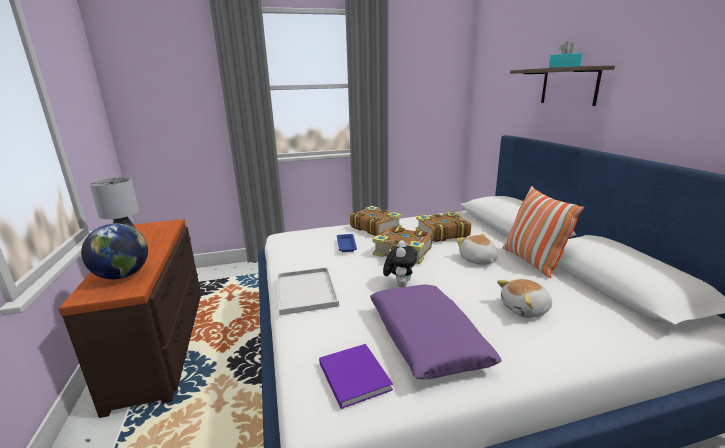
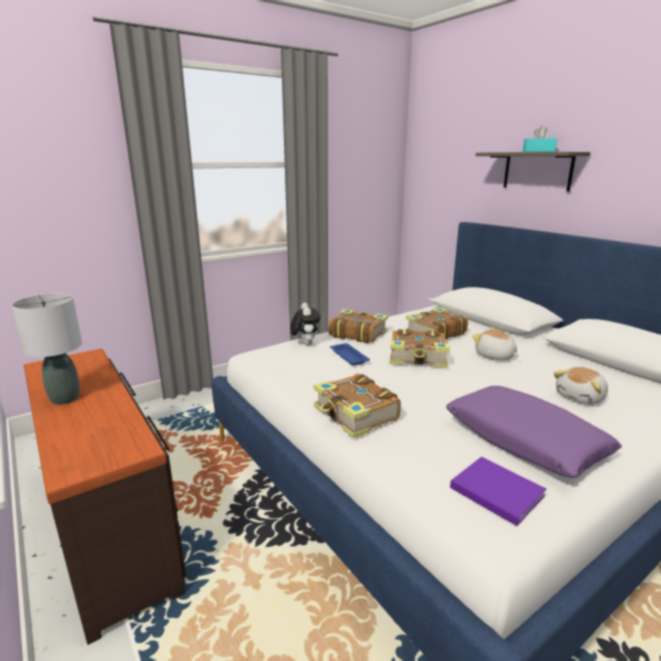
camera: 20 degrees left, 0 degrees up
globe [81,223,148,279] -> none
white tray [277,267,339,315] -> book [314,373,401,439]
plush toy [383,240,417,287] -> plush toy moved to [290,303,321,345]
pillow [503,186,585,278] -> none

